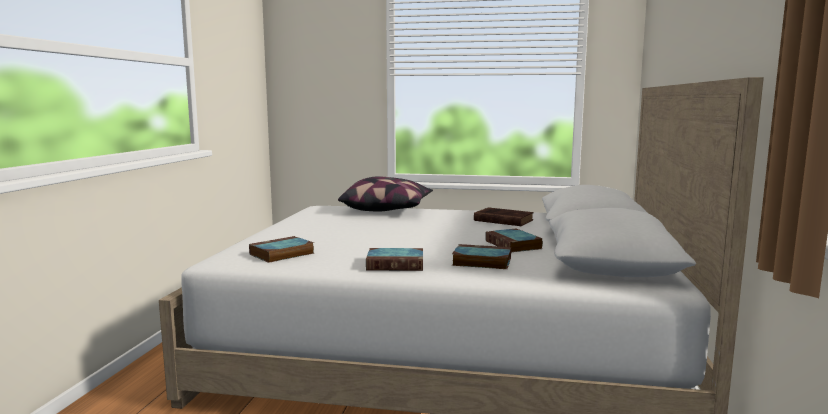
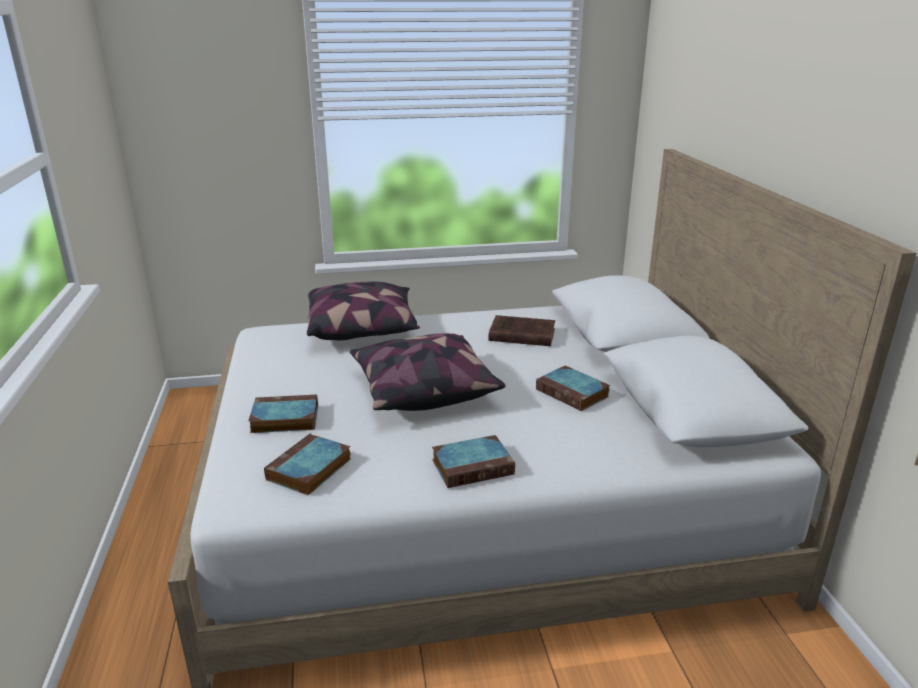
camera: 20 degrees left, 15 degrees up
book [452,244,511,269] -> book moved to [248,395,318,433]
none -> pillow [350,333,506,411]

